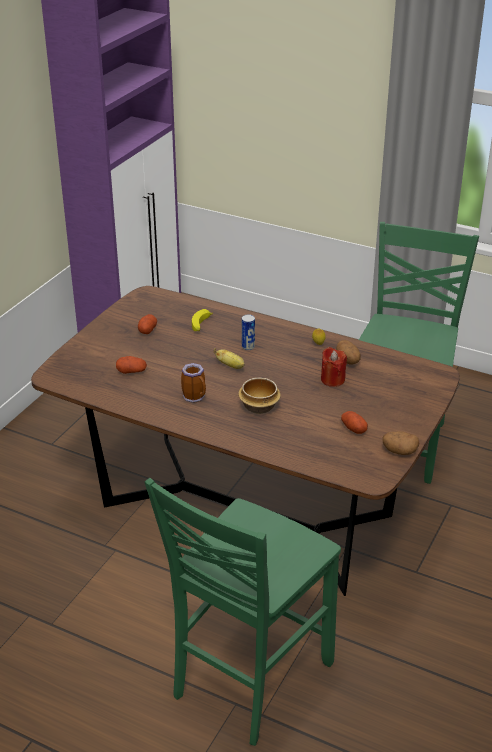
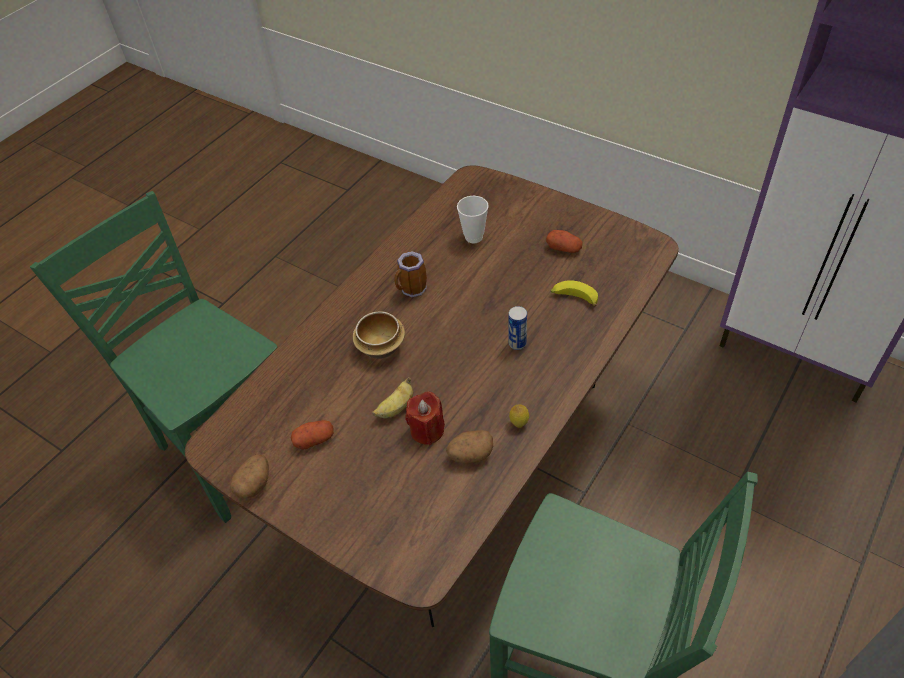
camera: 100 degrees right, 15 degrees up
potato [116,356,147,374] -> cup [457,196,489,243]
banana [214,348,245,369] -> banana moved to [372,377,413,418]

